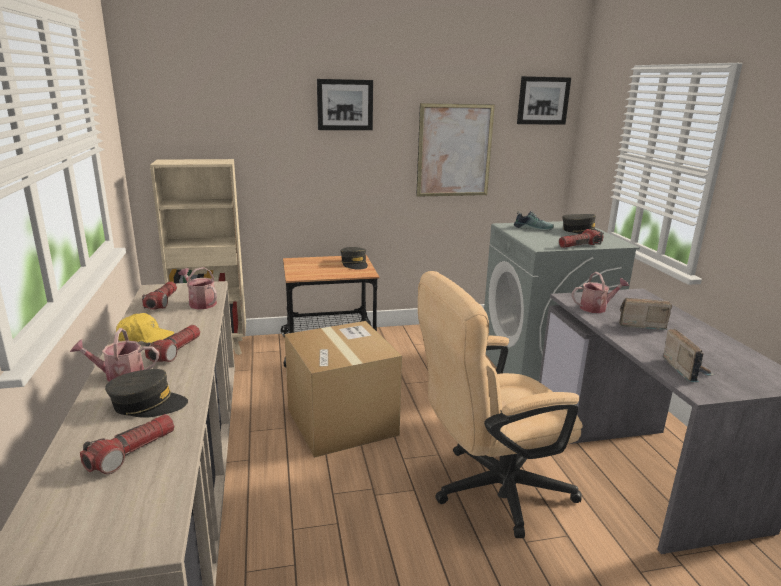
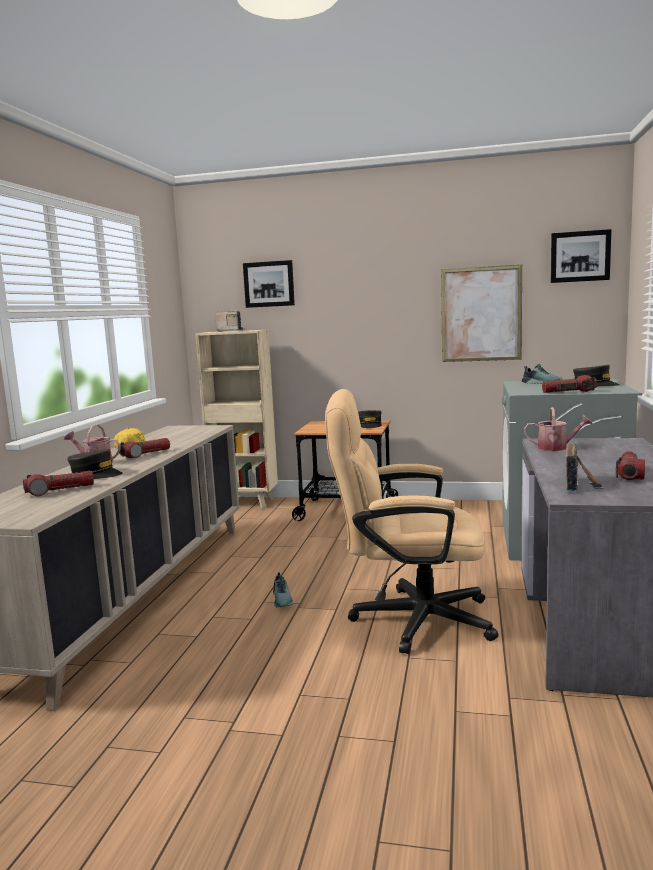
camera: 25 degrees right, 10 degrees down
flashlight [142,281,177,310] -> flashlight moved to [616,451,645,480]
watering can [178,267,217,309] -> none
cardboard box [285,321,402,458] -> none
picture [317,79,373,130] -> picture moved to [243,260,295,308]
radio [619,298,672,330] -> radio moved to [215,311,246,332]
none -> shoe [273,572,293,607]

